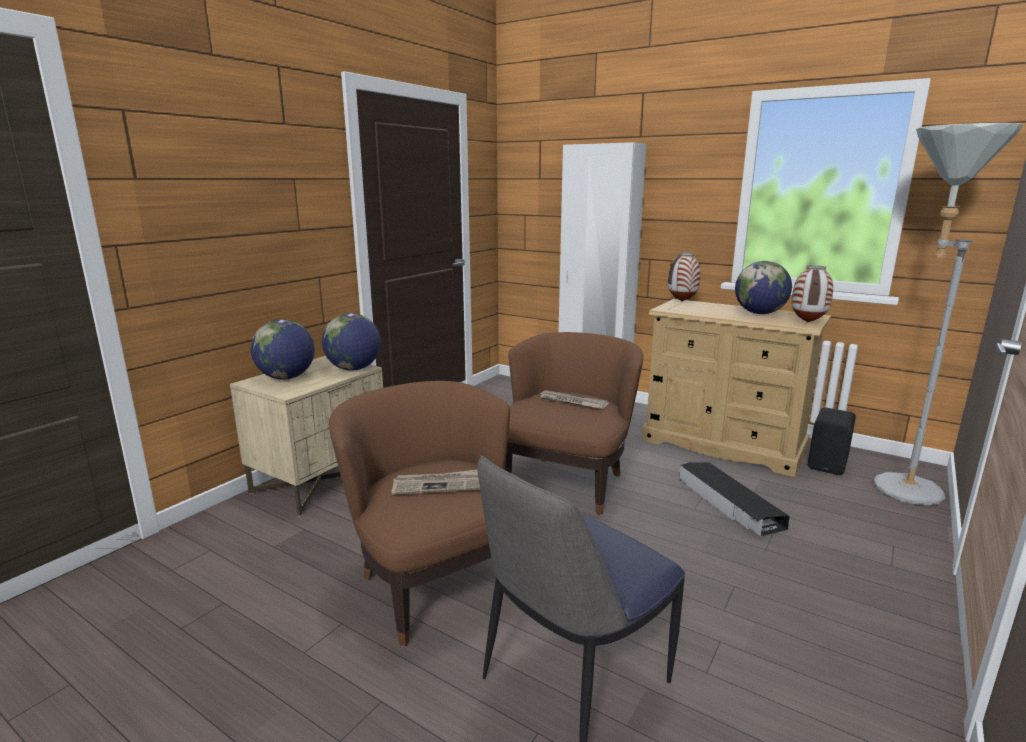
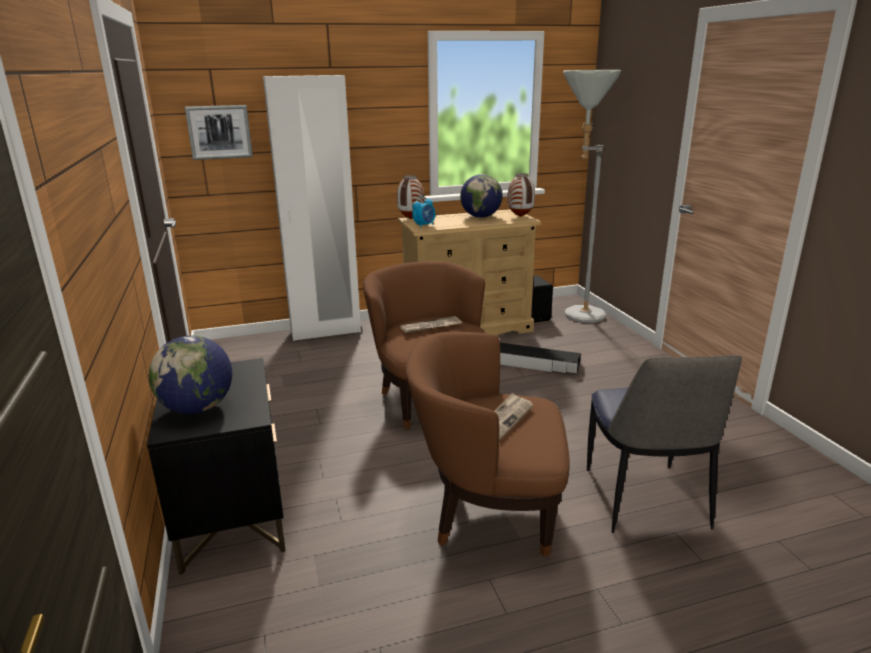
camera: 50 degrees left, 5 degrees up
beige nightstand [230,356,383,517] -> black nightstand [147,358,286,574]
globe [322,313,381,371] -> none
none -> picture [185,105,253,160]
none -> alarm clock [412,196,435,228]

